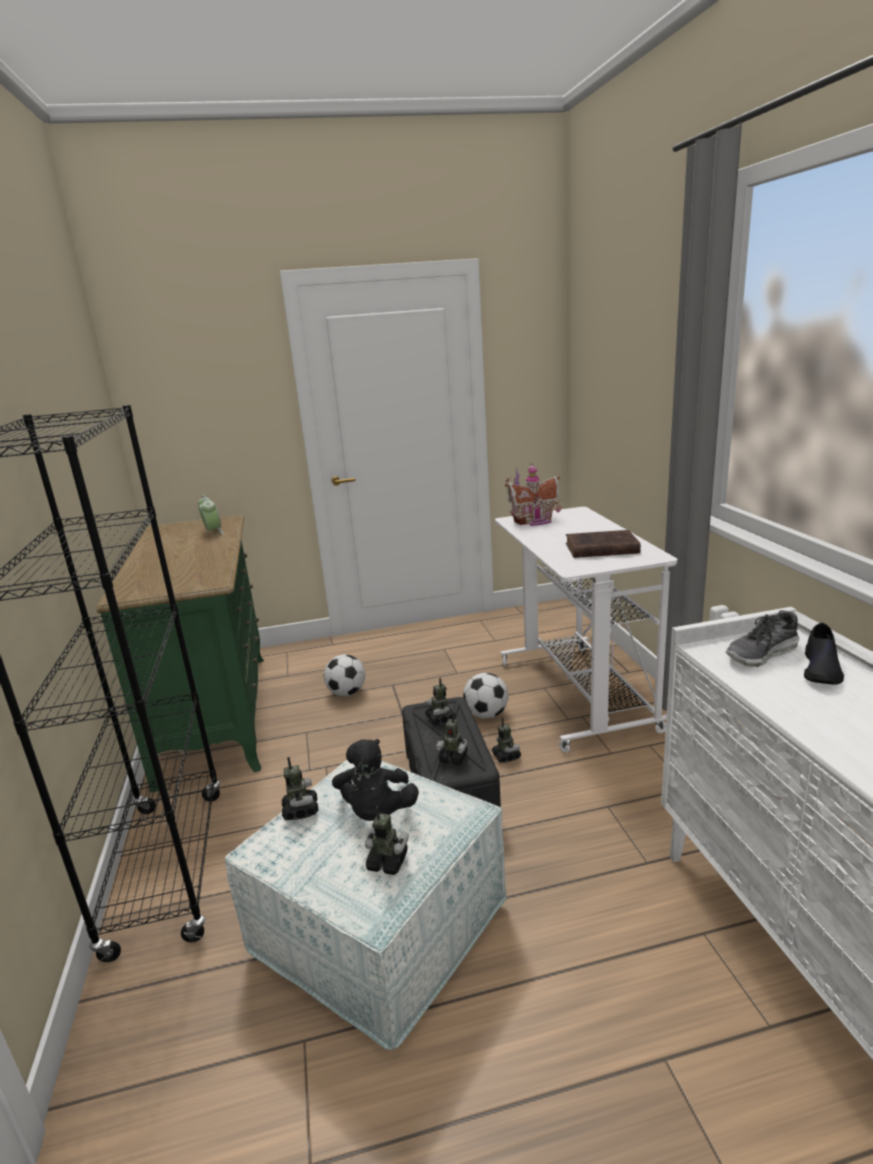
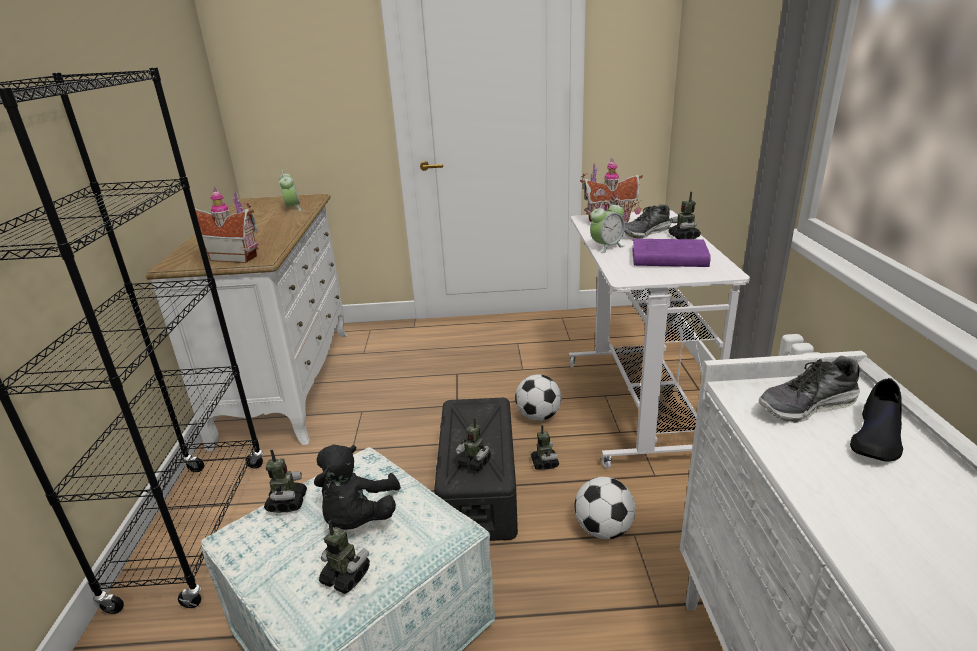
camera: 10 degrees right, 5 degrees up
green dresser [96,515,264,793] -> white dresser [146,194,347,451]
football [324,654,365,696] -> football moved to [574,477,636,539]
toy robot [425,678,456,725] -> toy robot moved to [668,192,701,239]
brown book [566,530,641,558] -> purple book [632,239,711,267]
none -> toy house [193,187,259,263]
none -> alarm clock [590,200,625,253]
none -> shoe [624,204,671,239]

